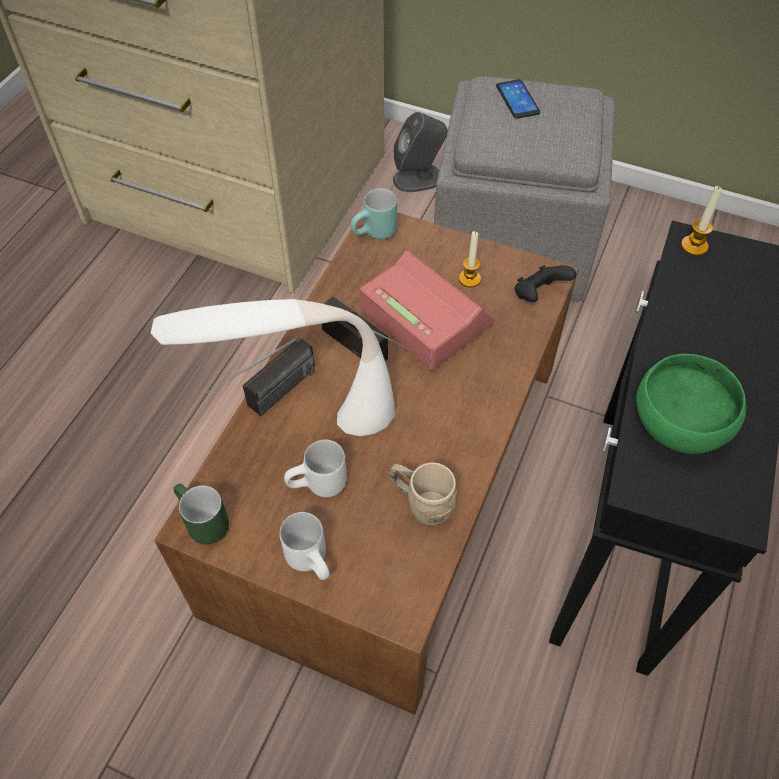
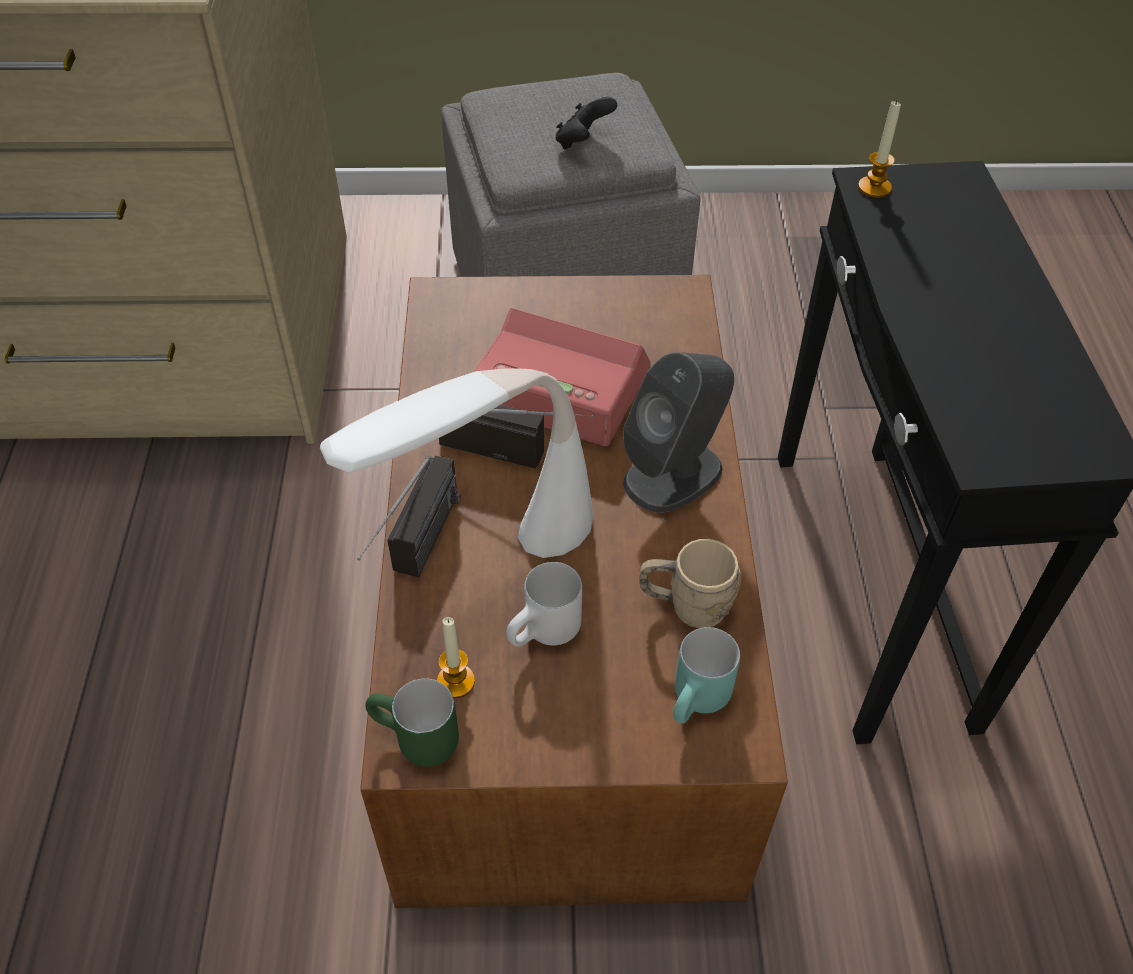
camera: 25 degrees left, 5 degrees down
white mug [280,512,330,580] -> none
turquoise mug [351,188,397,239] -> turquoise mug moved to [673,627,740,724]
grey speaker [393,112,448,192] -> grey speaker moved to [623,352,734,513]
candle [459,231,481,287] -> candle moved to [437,617,475,698]
phone [496,79,540,119] -> none
black game controller [514,265,576,302] -> black game controller moved to [556,97,617,149]
green bowl [636,354,746,454] -> none

